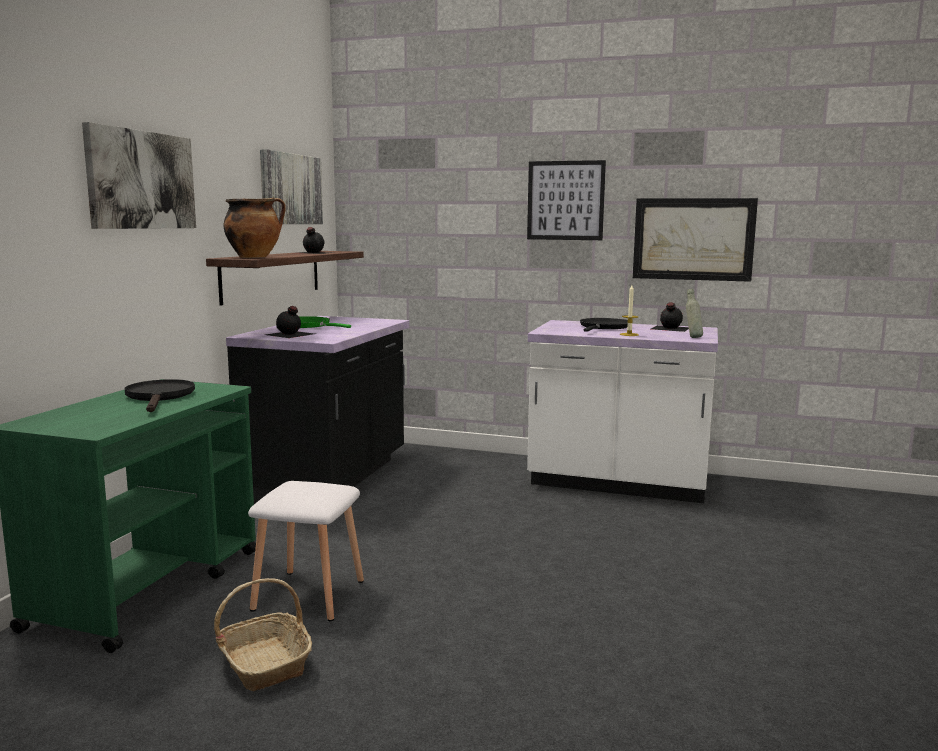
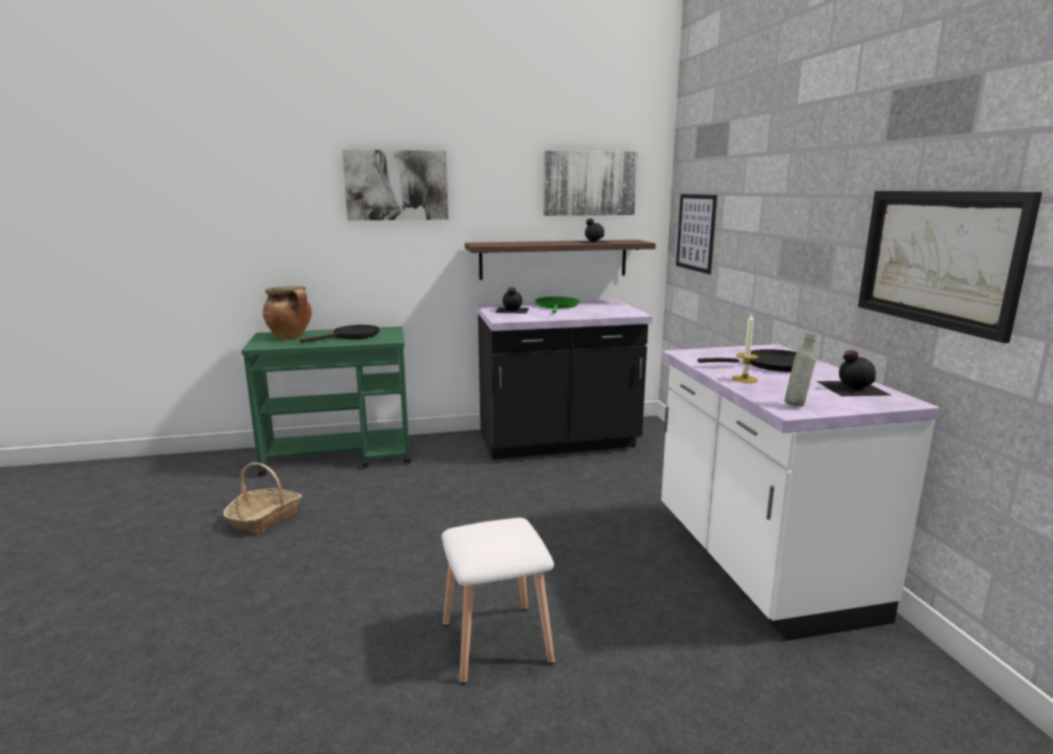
camera: 60 degrees right, 5 degrees up
cooking pot [224,197,286,258] -> cooking pot moved to [263,286,312,339]
white stool [248,481,364,621] -> white stool moved to [442,518,555,684]
picture [527,160,606,240] -> picture moved to [676,194,717,274]

